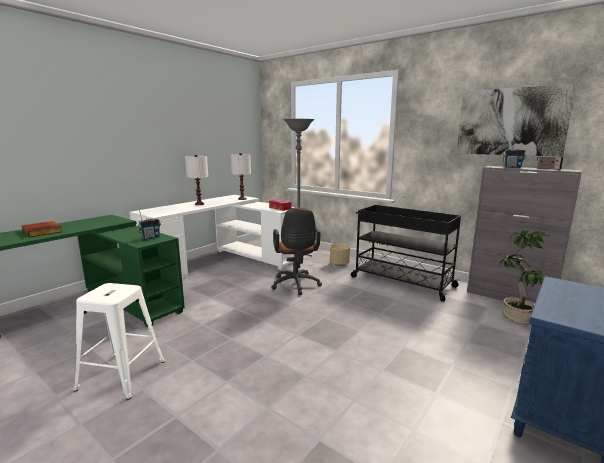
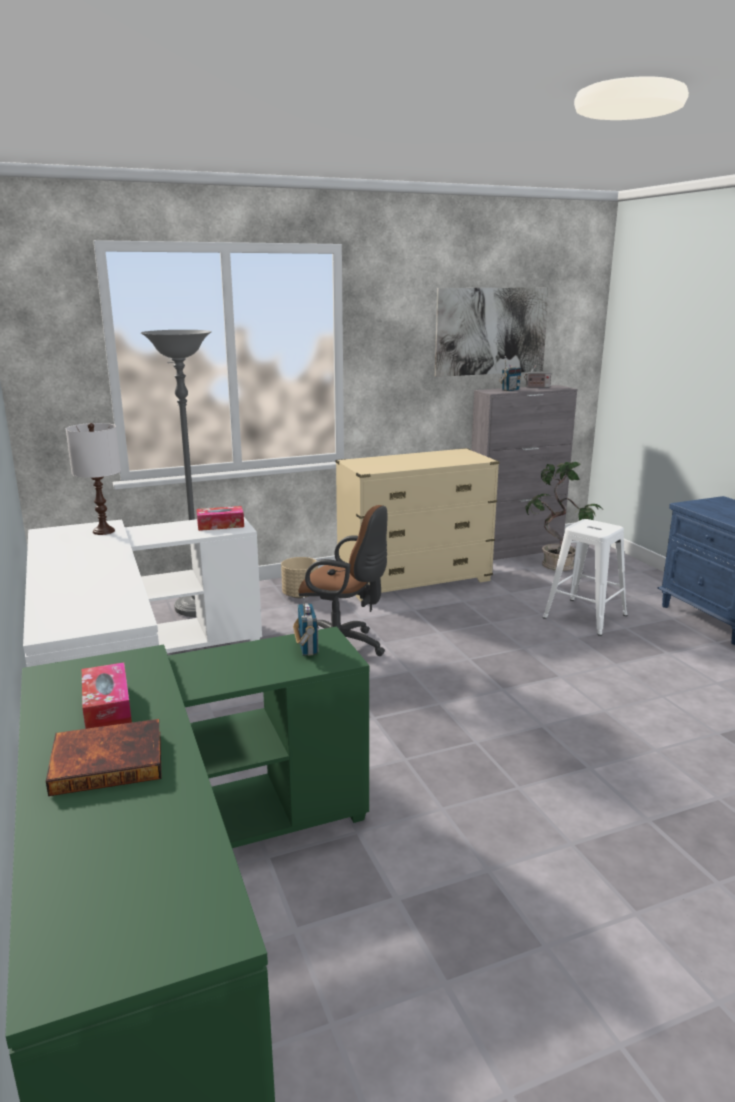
camera: 60 degrees left, 5 degrees up
white stool [74,283,165,400] -> white stool moved to [543,519,628,636]
white table lamp [185,154,208,205] -> none
black cart [351,205,461,302] -> beige dresser [336,448,500,602]
none -> tissue box [82,662,132,729]

